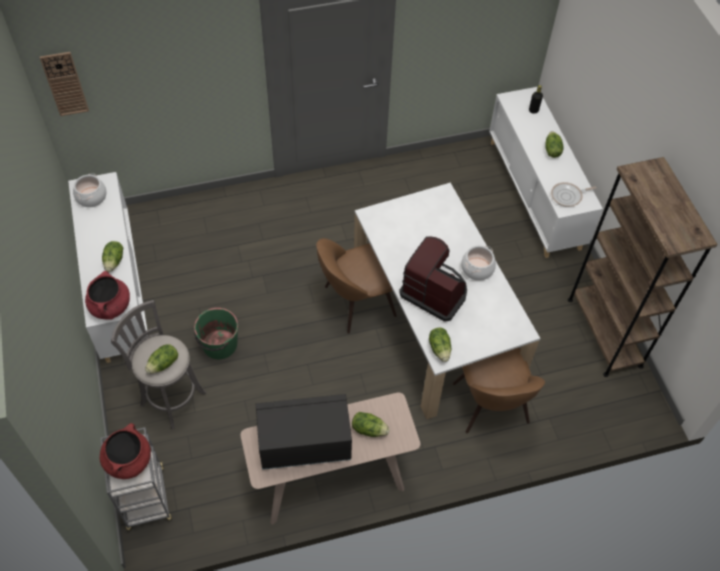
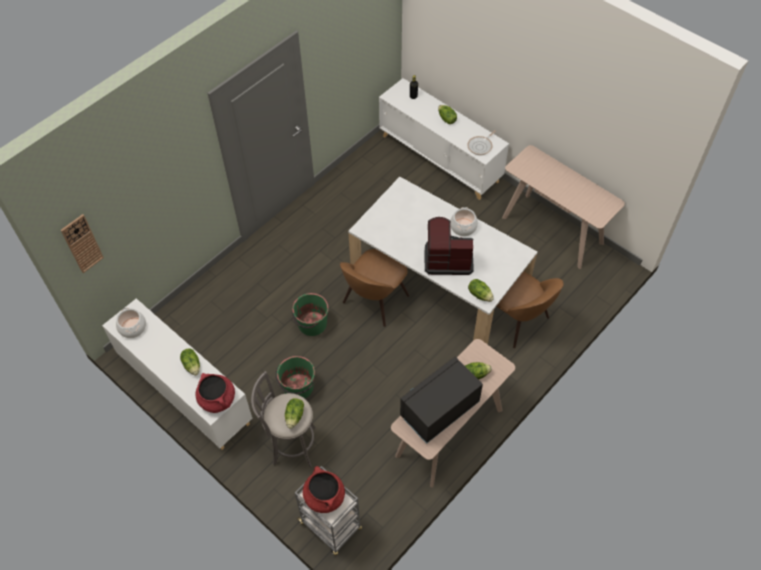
camera: 30 degrees left, 0 degrees up
brown bookcase [568,157,718,377] -> beige console table [502,145,625,269]
none -> green bucket [292,293,329,336]

